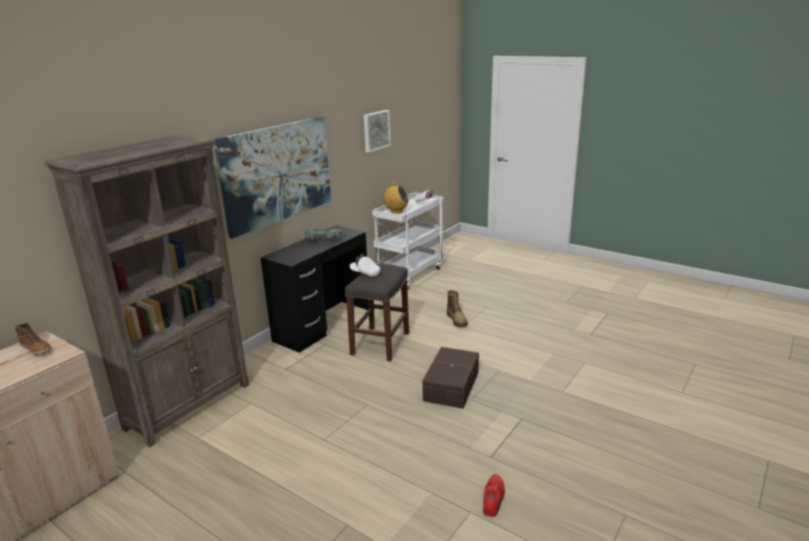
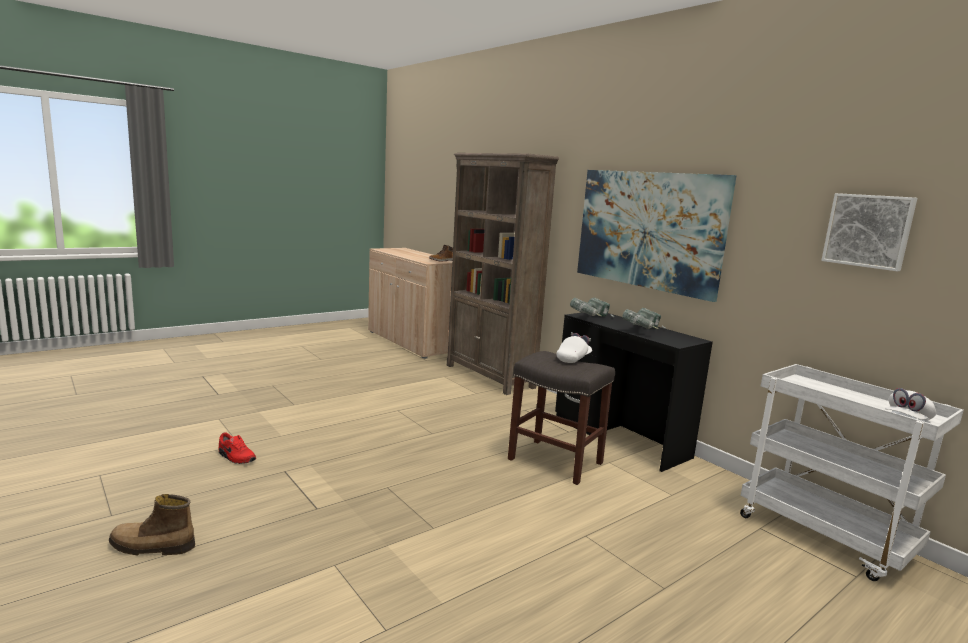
camera: 105 degrees right, 10 degrees down
radio [383,182,409,214] -> none
brown storage box [422,347,479,409] -> none
boot [447,290,468,327] -> boot moved to [109,494,195,555]
none -> power drill [570,297,614,317]

